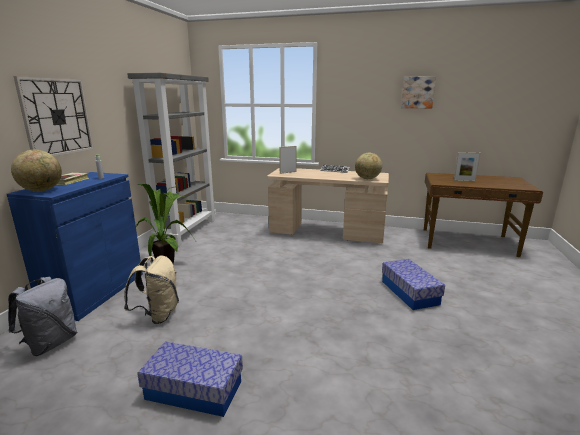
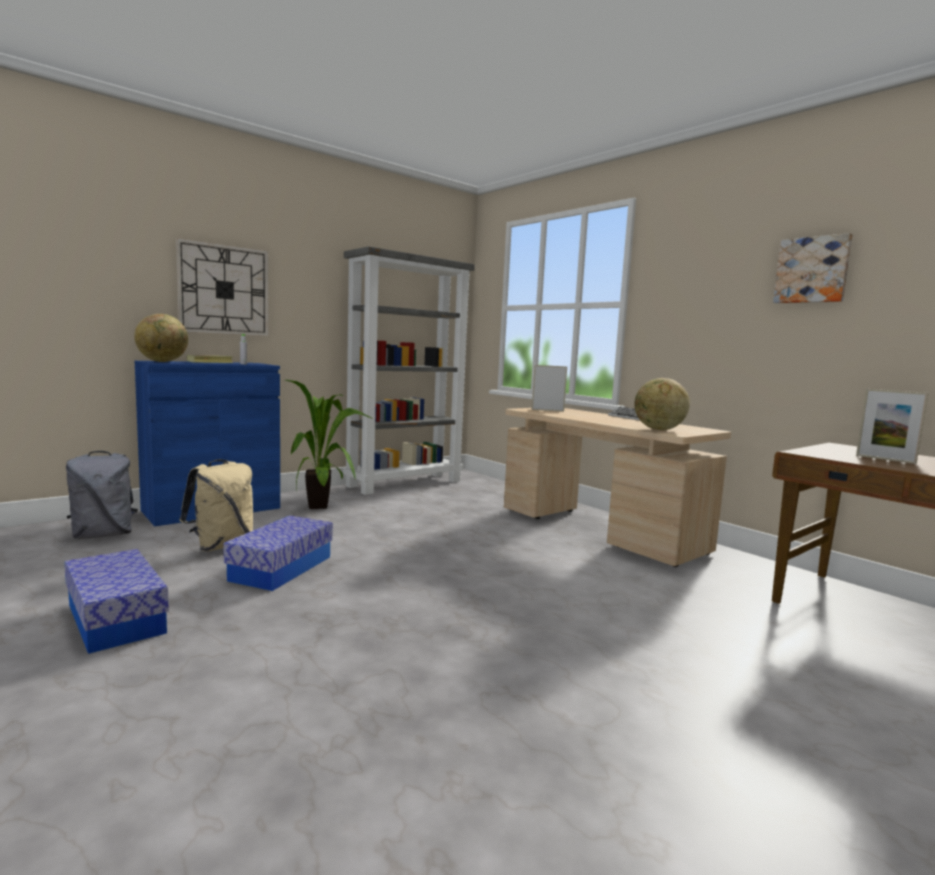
camera: 35 degrees right, 10 degrees down
storage box [382,259,445,310] -> storage box moved to [223,516,333,591]

